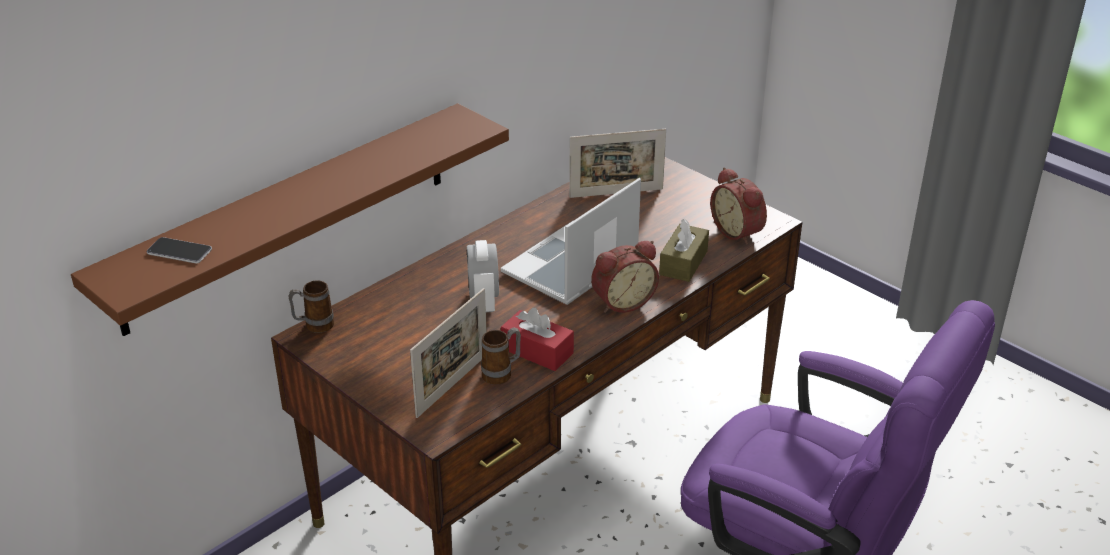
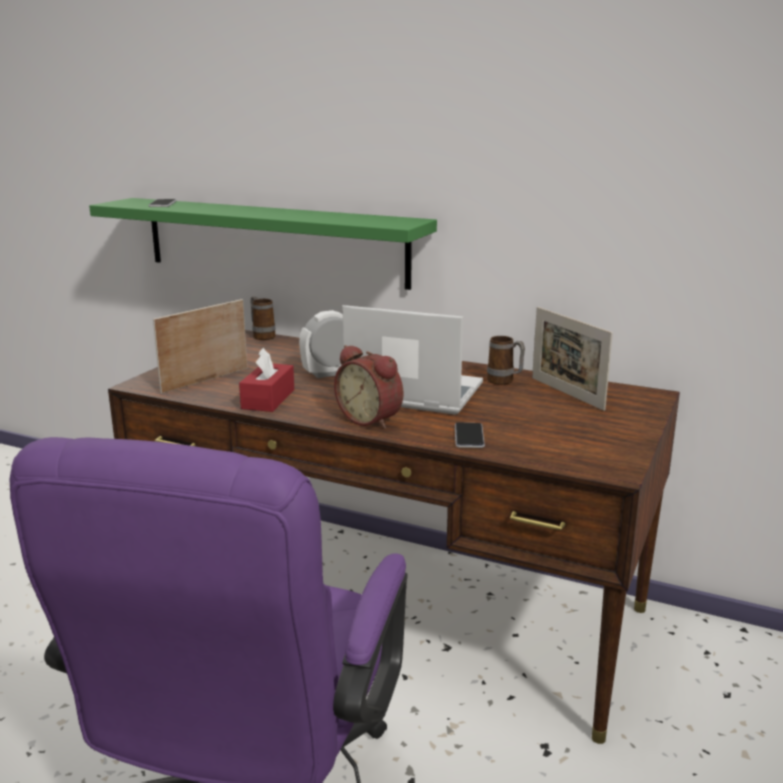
camera: 70 degrees right, 15 degrees down
brown shelf [71,103,509,336] -> green shelf [89,198,437,290]
picture frame [410,288,487,418] -> picture frame turned 120 degrees clockwise [153,299,247,394]
mug [481,327,521,385] -> mug moved to [487,336,525,385]
brown tissue box [659,219,709,282] -> phone [455,423,485,448]
alarm clock [710,167,767,245] -> none

